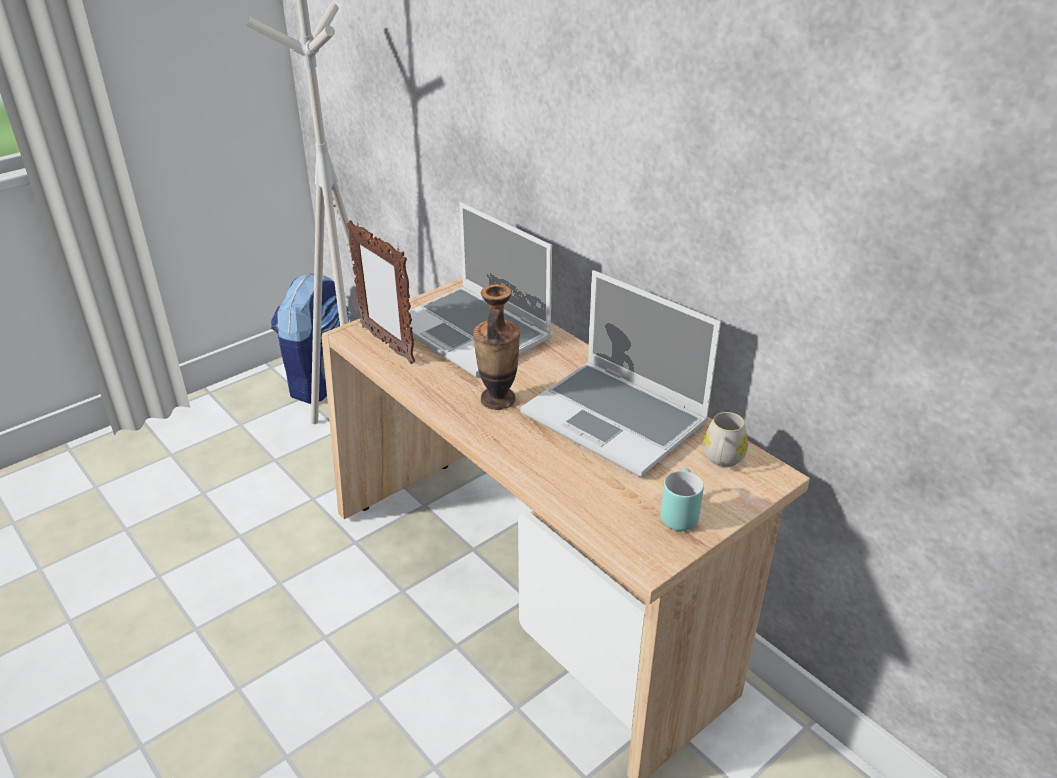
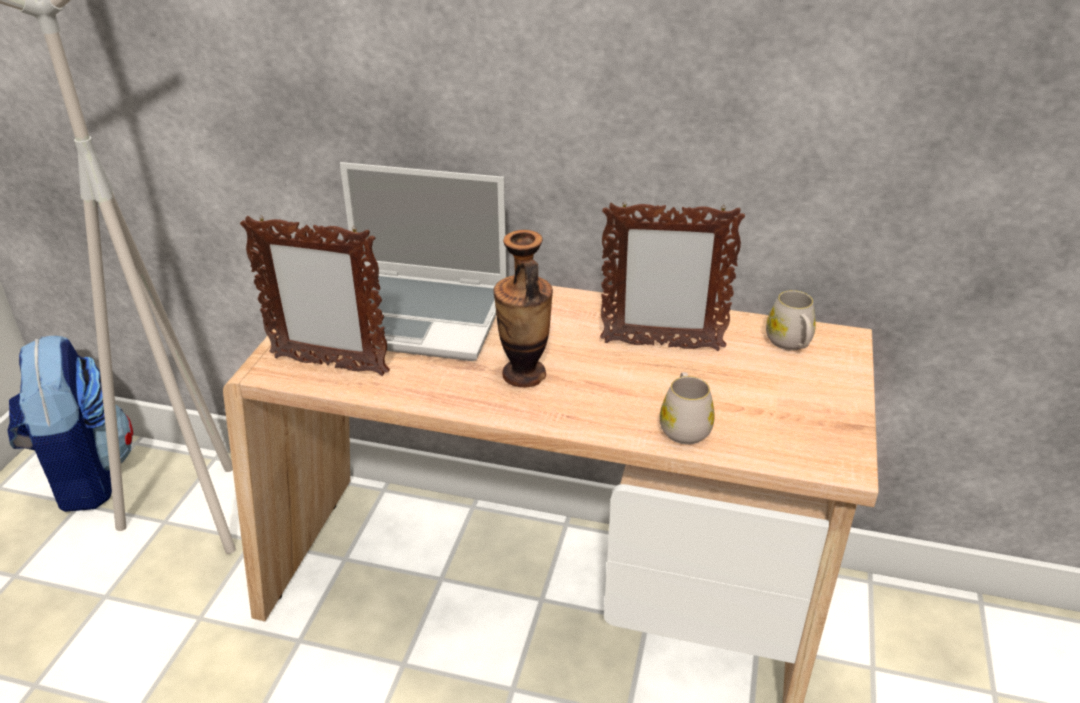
camera: 35 degrees left, 0 degrees up
laptop [520,270,721,477] -> picture frame [600,201,745,351]
turquoise mug [661,468,704,531] -> none
none -> white mug [660,372,715,444]

